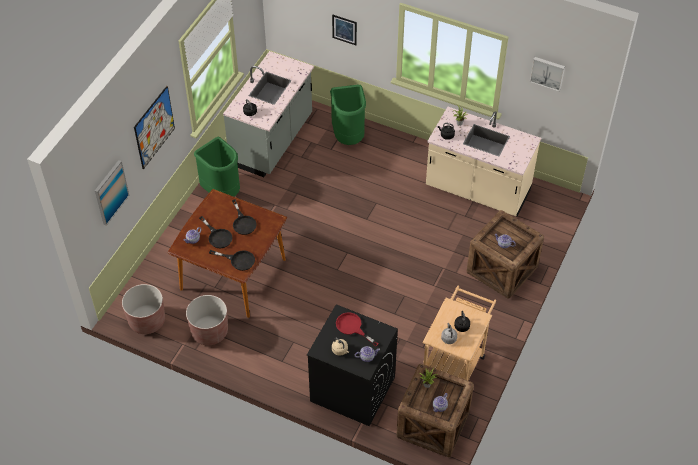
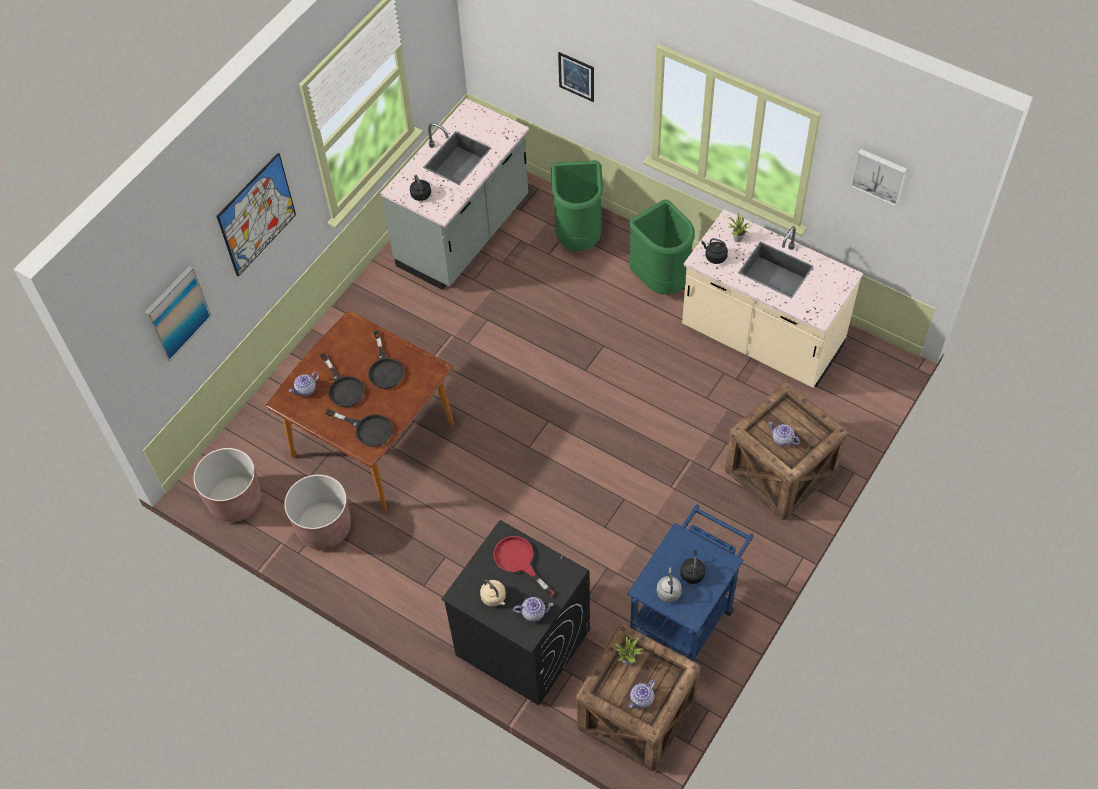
camera: 10 degrees right, 5 degrees up
green trash can [194,137,240,197] -> green trash can moved to [629,200,695,294]
beige cart [423,286,496,381] -> blue cart [627,504,754,662]

